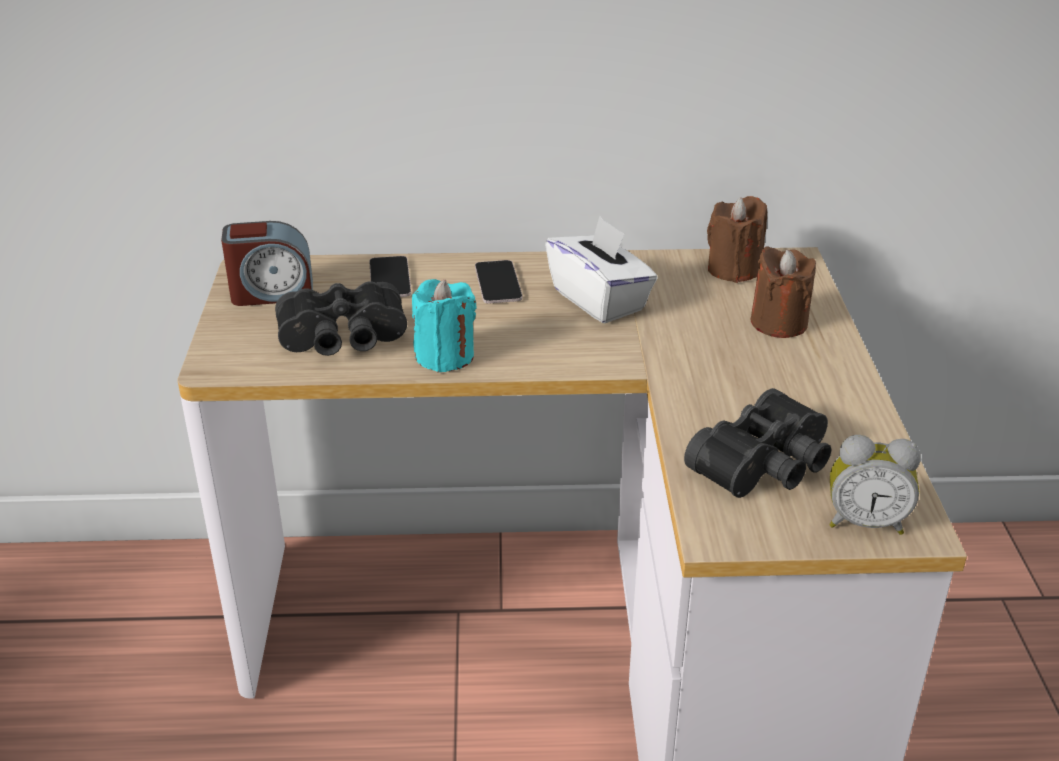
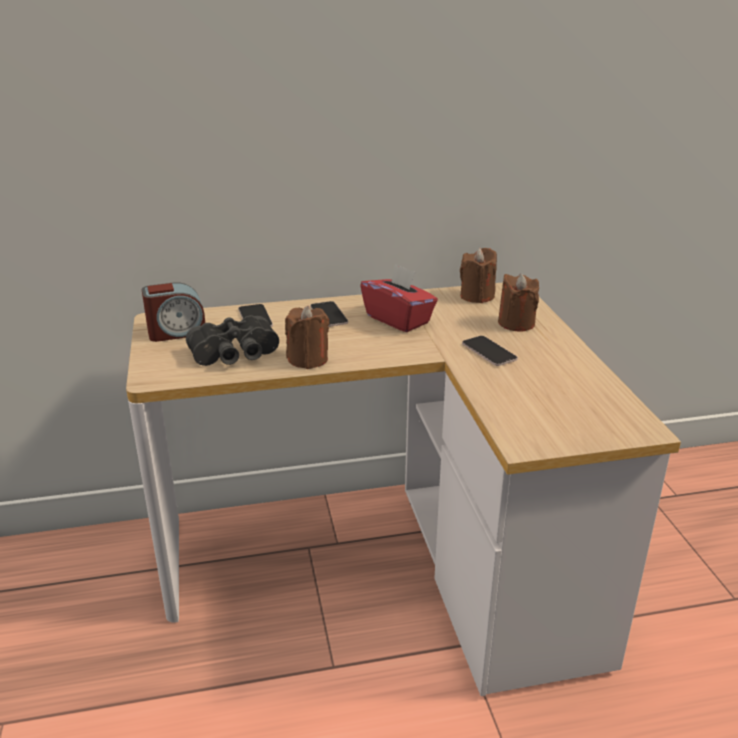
camera: 10 degrees left, 5 degrees down
turquoise candle [412,279,477,373] -> brown candle [285,305,329,369]
white tissue box [545,216,658,324] -> red tissue box [360,264,438,332]
black binoculars [684,388,831,498] -> none
alarm clock [829,435,921,535] -> none
none -> phone [462,336,518,366]

